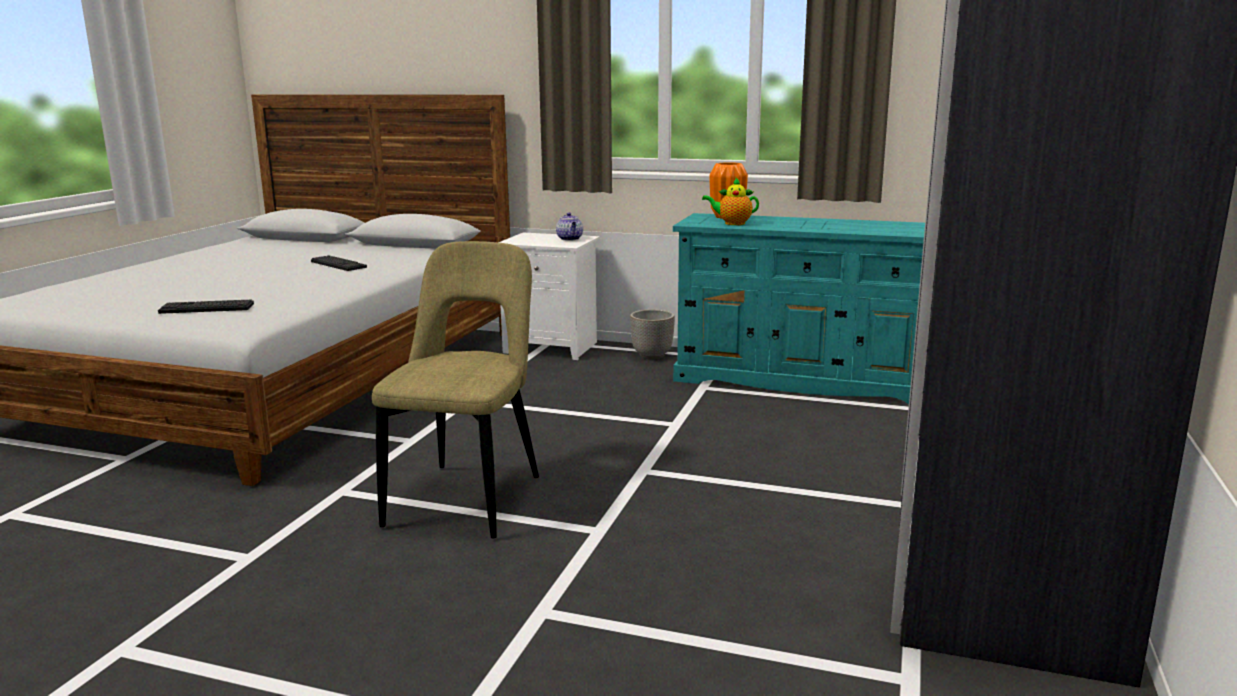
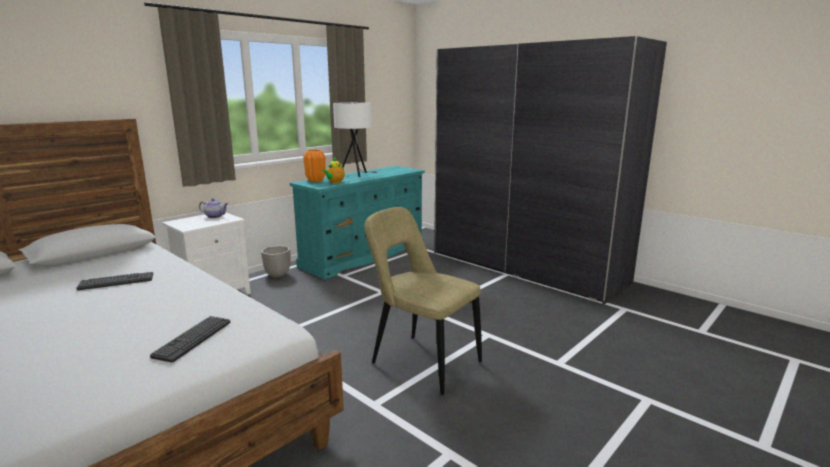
camera: 65 degrees left, 0 degrees up
none -> white table lamp [333,102,378,177]

